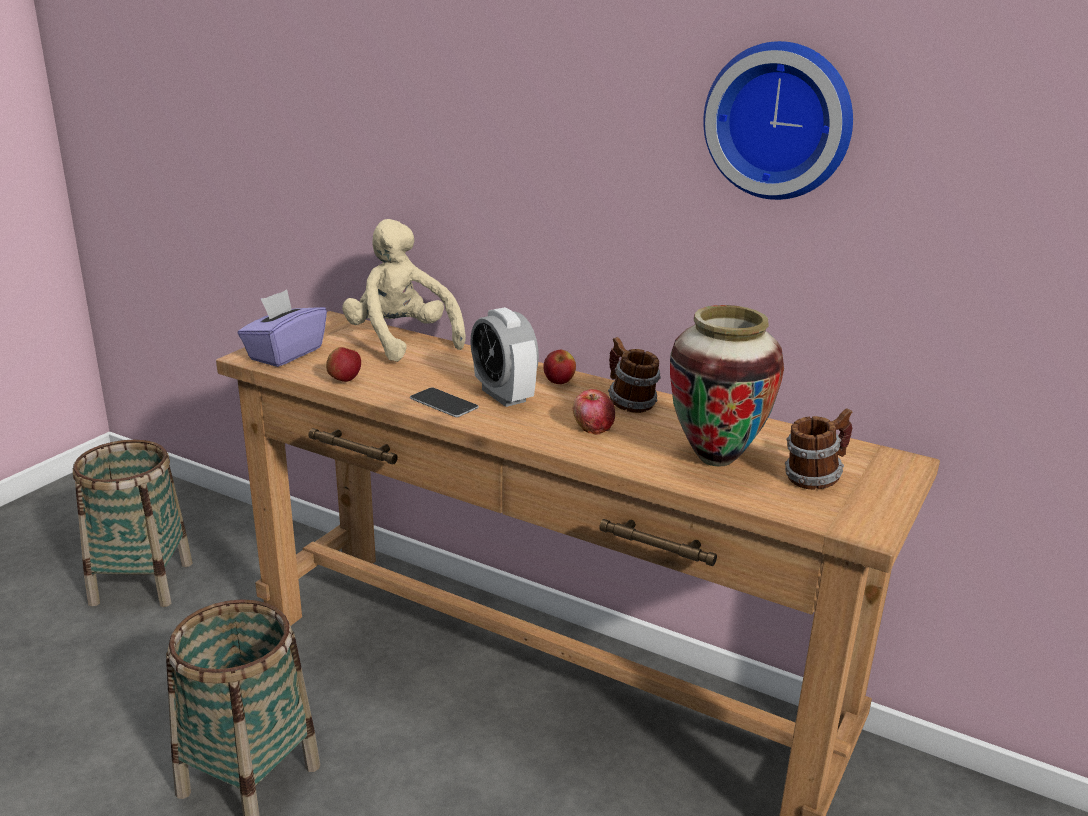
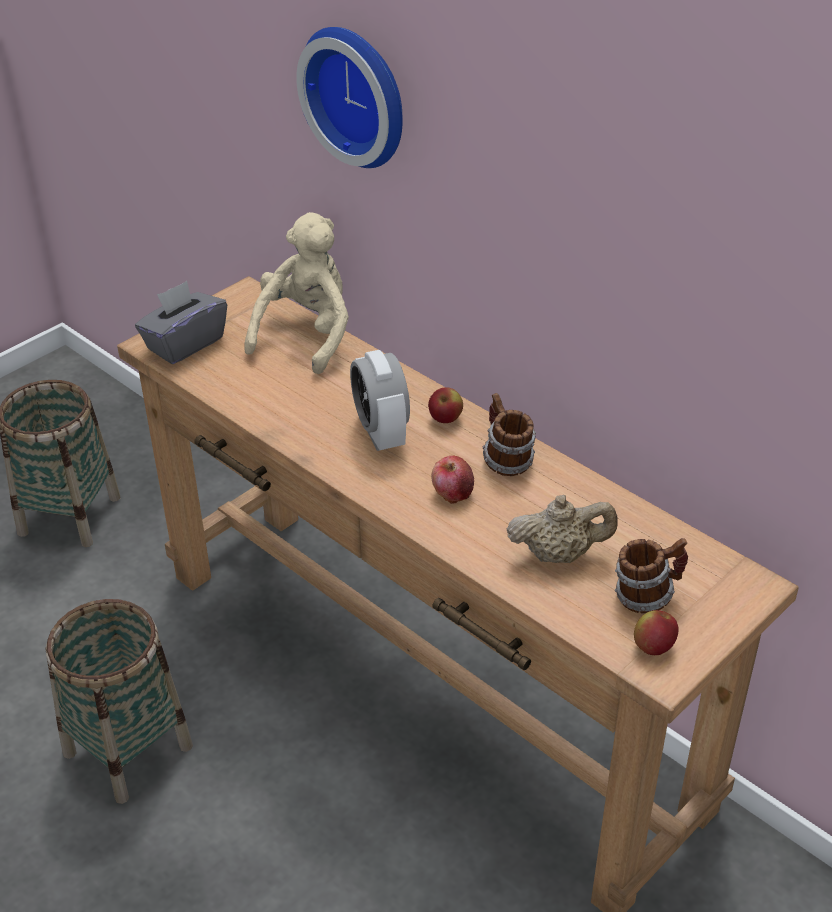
camera: 15 degrees right, 15 degrees up
purple tissue box [238,290,327,367] -> grey tissue box [135,281,227,364]
apple [326,347,361,382] -> apple moved to [634,610,679,655]
beige plush toy [342,219,466,362] -> beige plush toy turned 45 degrees clockwise [244,212,349,374]
phone [410,387,479,417] -> none
vase [670,305,784,467] -> beige teapot [507,495,618,563]
wall clock [703,41,853,200] -> wall clock moved to [296,27,402,168]

